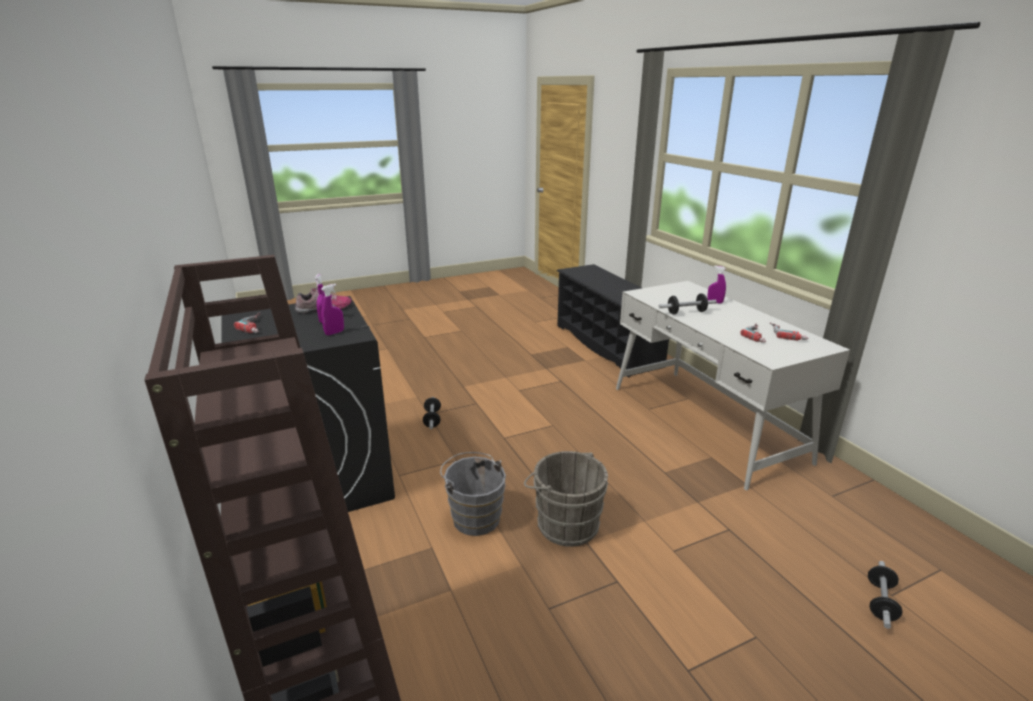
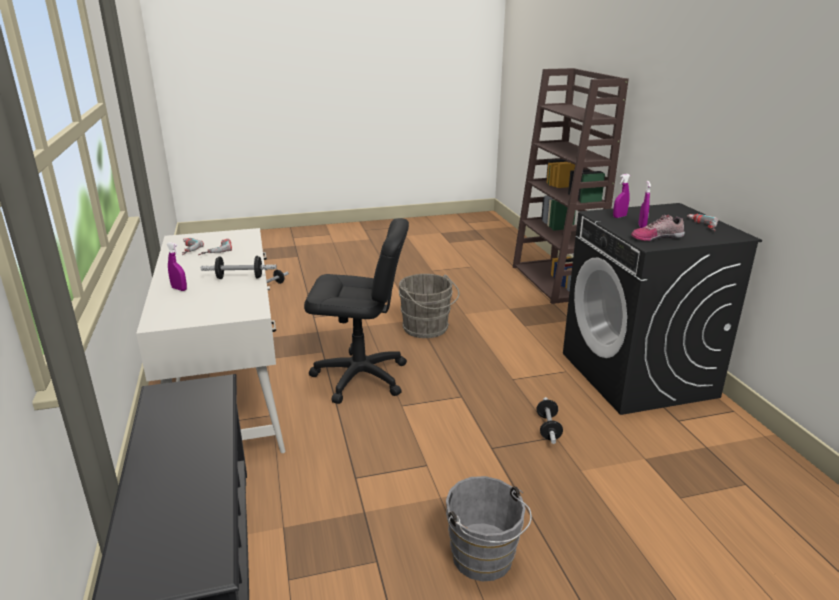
camera: 170 degrees left, 0 degrees up
grey bucket [440,452,506,536] -> grey bucket moved to [446,476,532,581]
none -> black office chair [304,218,409,404]

